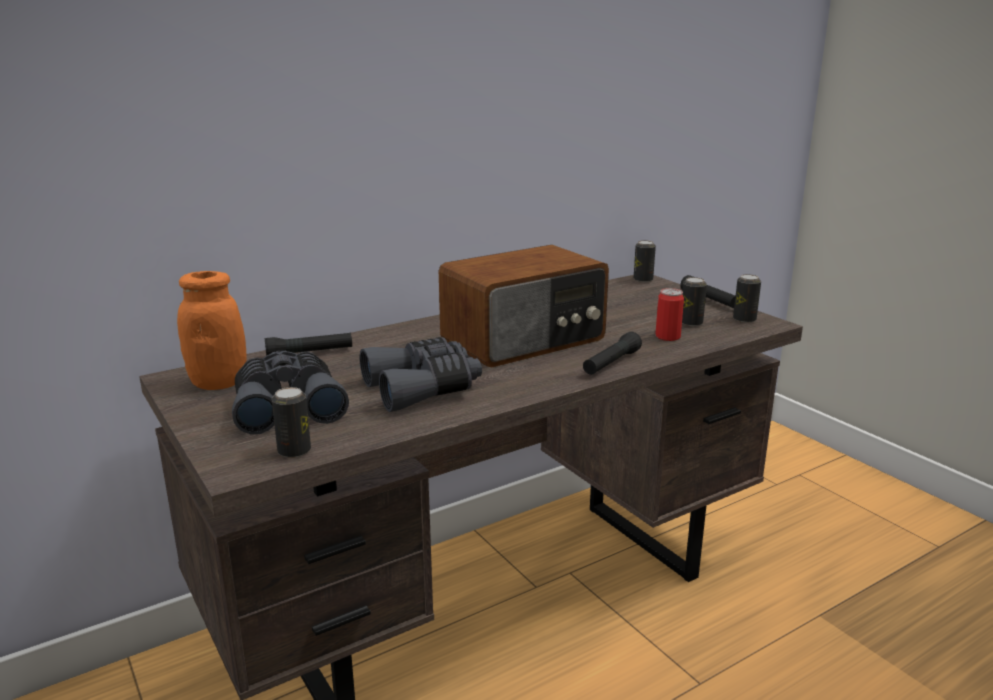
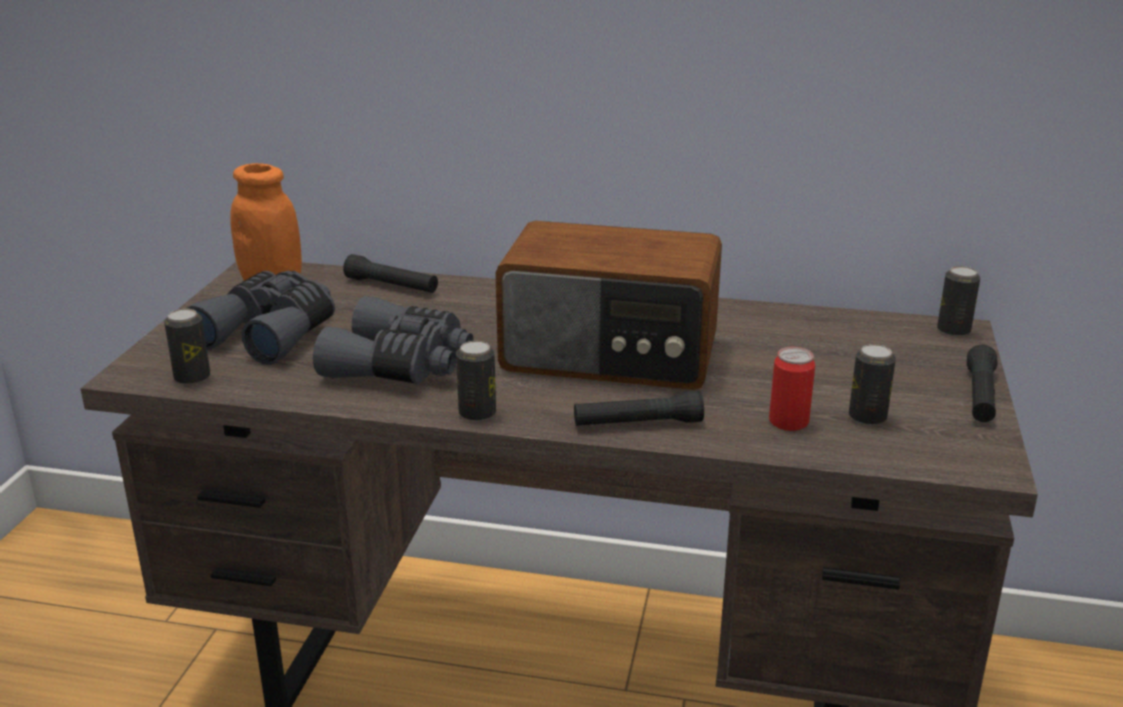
camera: 45 degrees right, 5 degrees up
can [733,274,761,323] -> can moved to [456,341,496,421]

